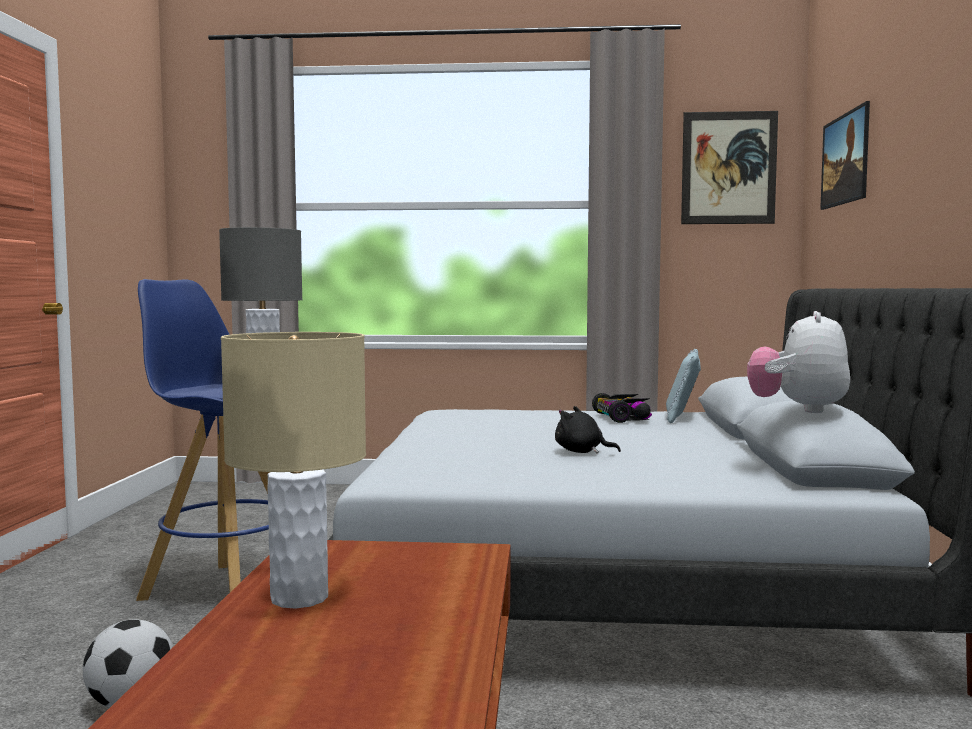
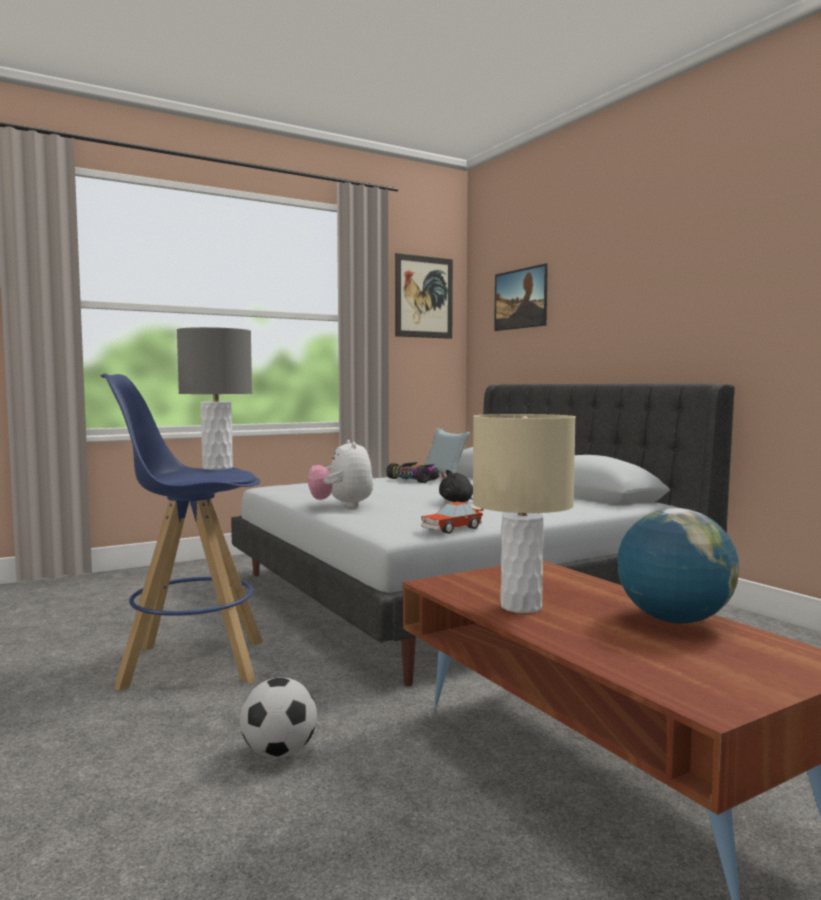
camera: 35 degrees left, 0 degrees up
plush toy [747,311,850,413] -> plush toy moved to [308,440,373,508]
none -> toy car [421,502,484,534]
none -> globe [617,508,739,624]

